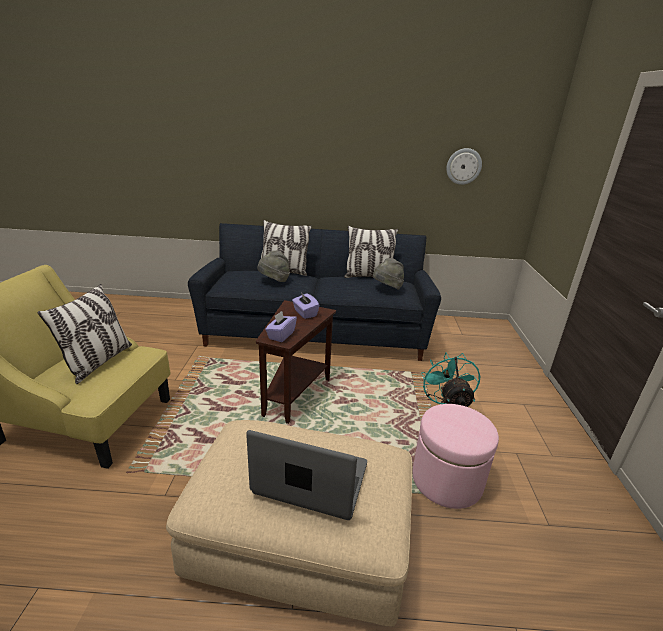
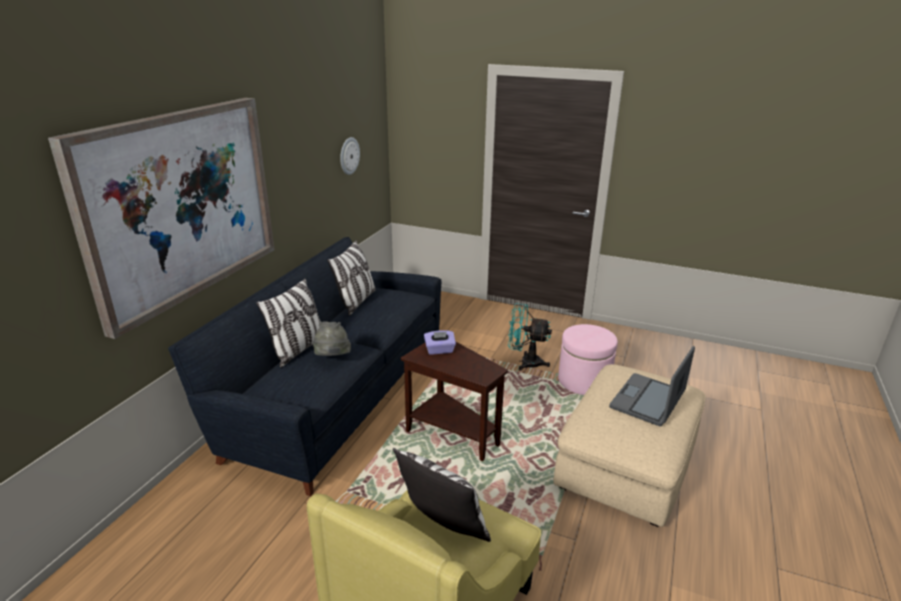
camera: 70 degrees left, 0 degrees up
purple tissue box [265,311,297,342] -> none
grey hat [373,258,404,289] -> none
none -> picture [48,98,275,339]

